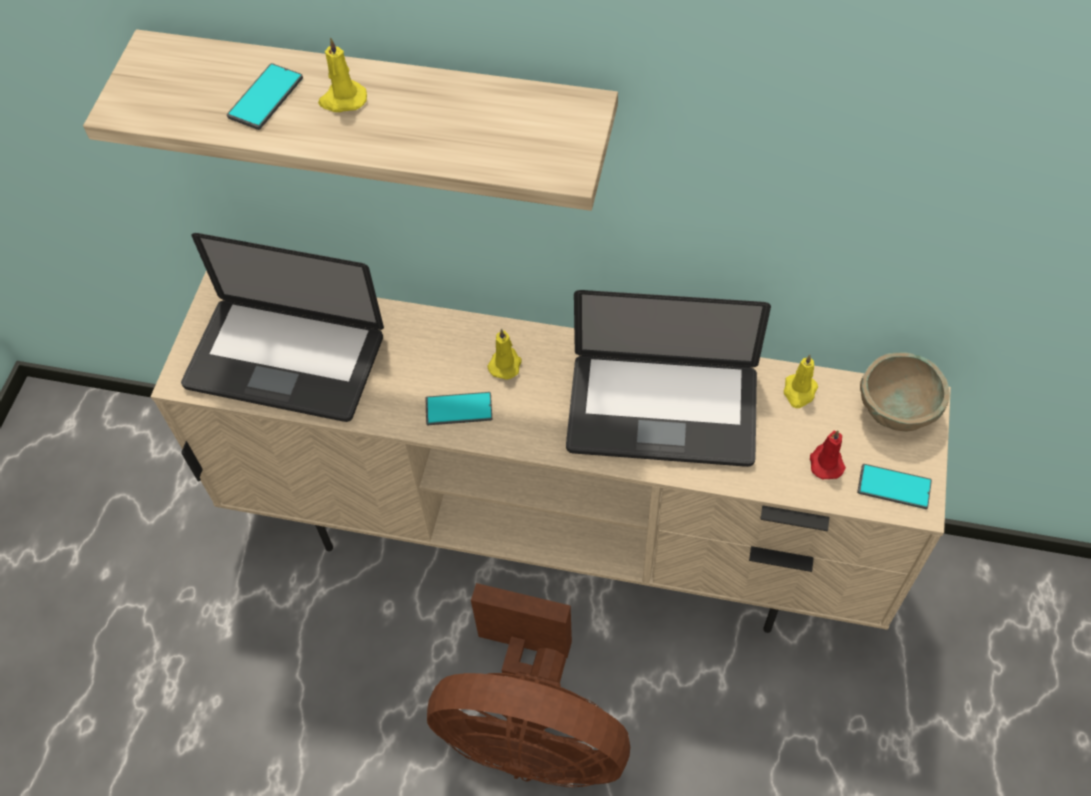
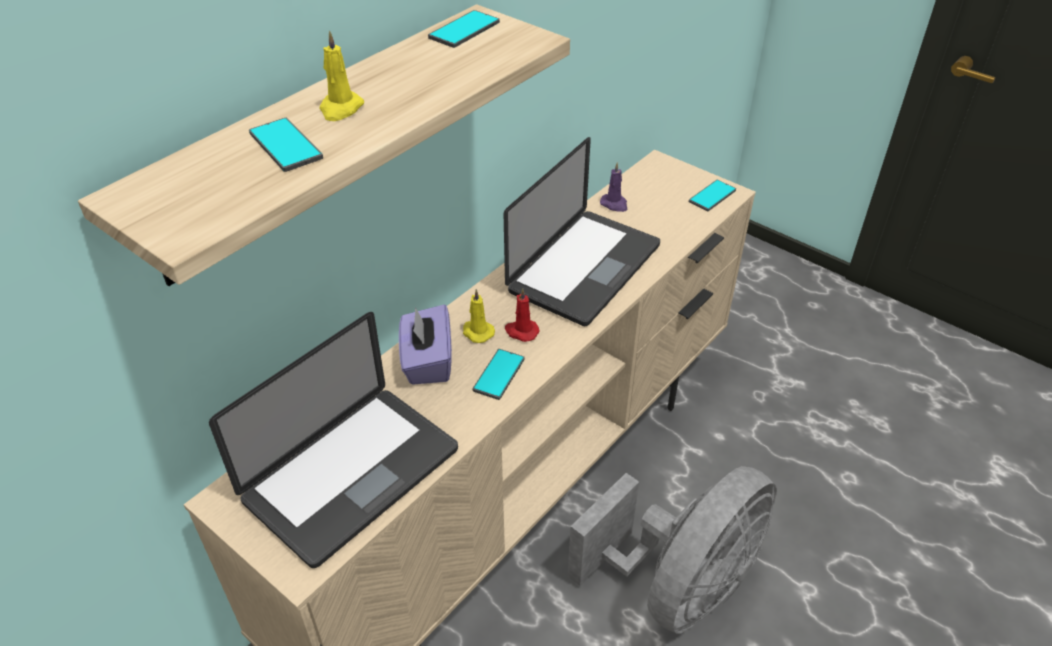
camera: 65 degrees left, 15 degrees down
brown fan [427,583,630,787] -> grey fan [568,466,777,634]
yellow candle [784,355,818,408] -> purple candle [600,162,627,212]
red candle [810,430,846,479] -> red candle moved to [505,288,540,342]
beige bowl [860,353,950,432] -> none
none -> purple tissue box [399,305,452,385]
none -> phone [428,10,500,48]

